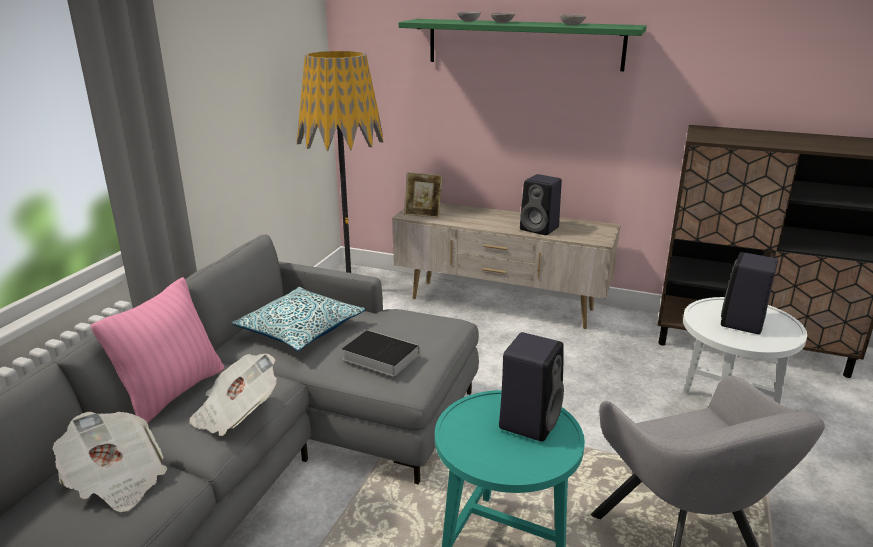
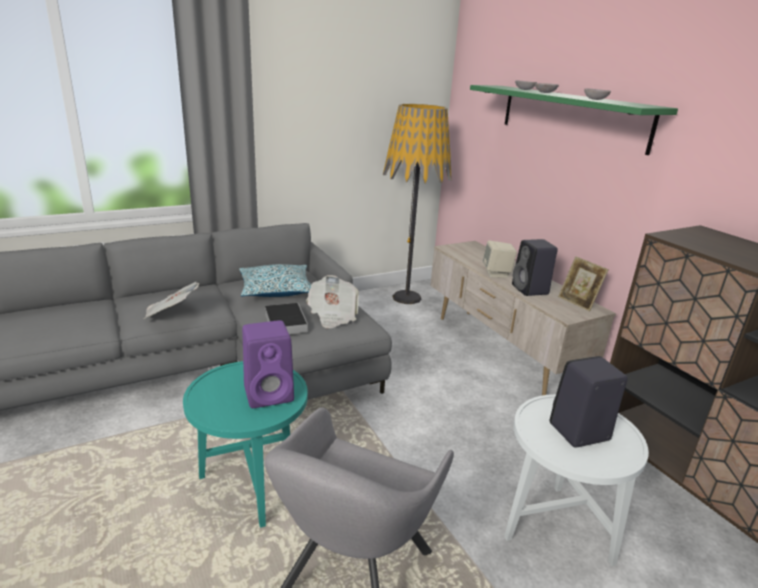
camera: 40 degrees right, 0 degrees up
newspaper [52,412,167,512] -> newspaper moved to [306,275,359,328]
pink pillow [91,277,224,423] -> none
picture frame [404,172,443,218] -> picture frame moved to [558,256,609,312]
black speaker [499,332,564,442] -> purple speaker [242,320,294,408]
none -> beige speaker [483,240,517,278]

